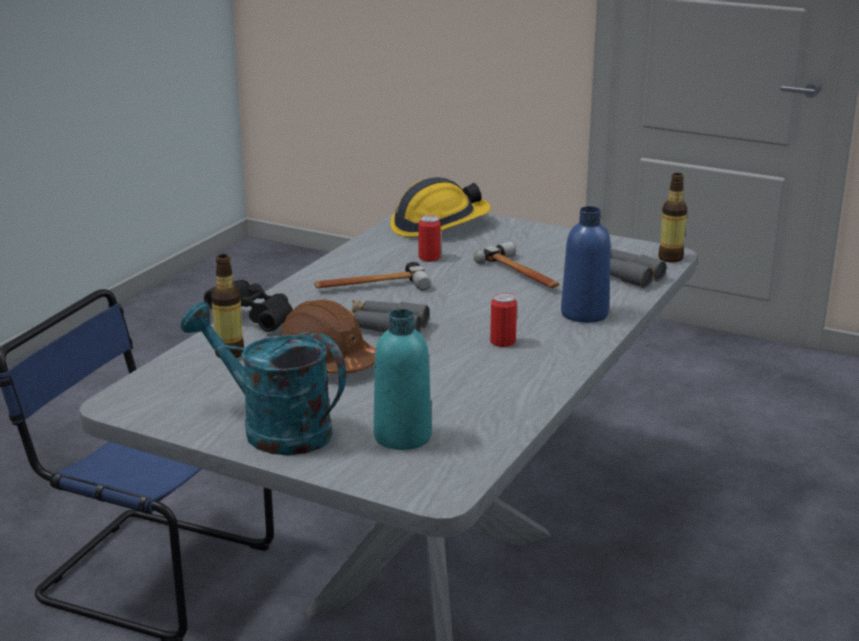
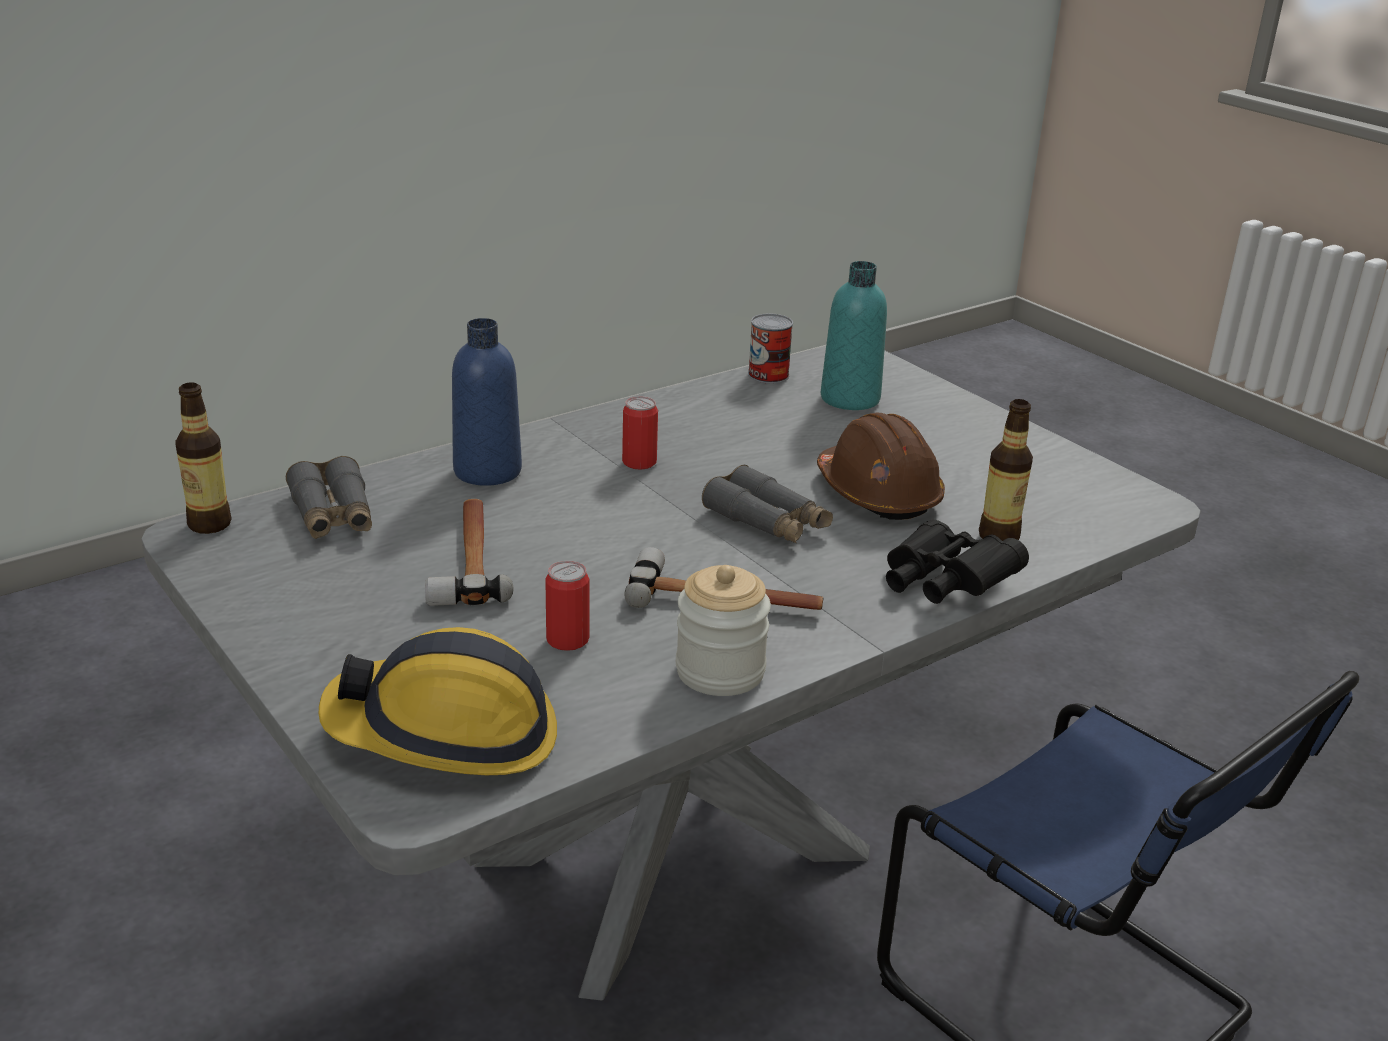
camera: 155 degrees left, 5 degrees up
turquoise watering can [181,302,346,455] -> none
none -> jar [676,565,771,696]
none -> can [748,314,793,383]

